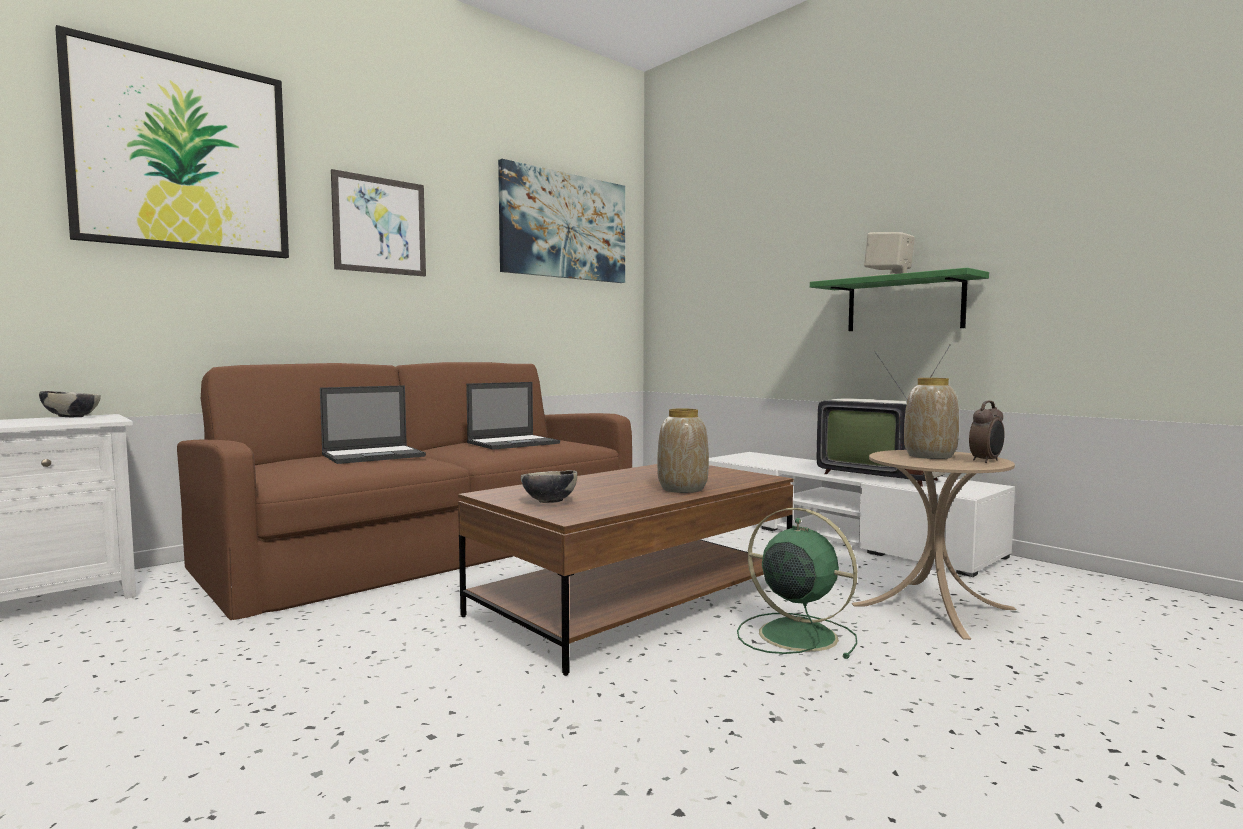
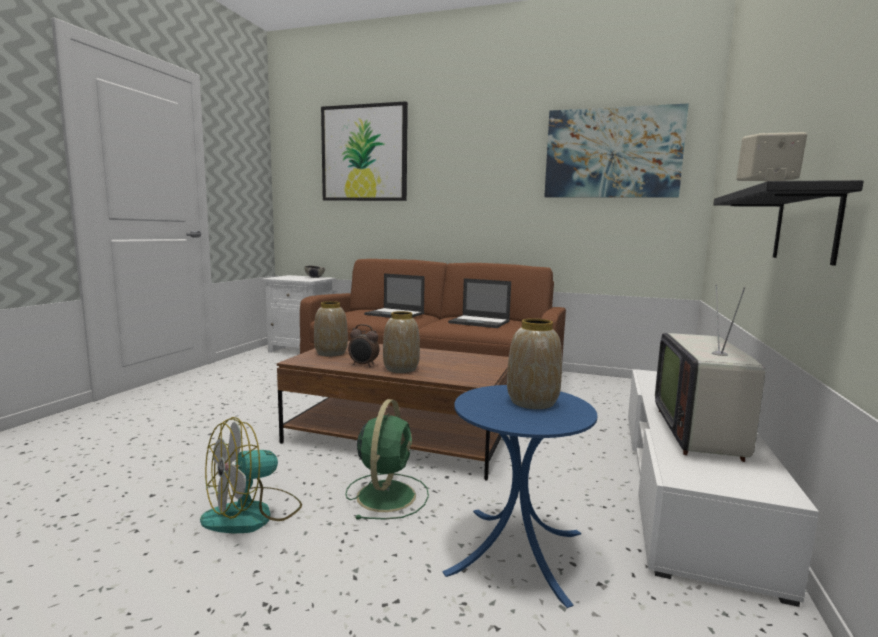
camera: 60 degrees right, 5 degrees up
picture [331,169,426,276] -> none
bowl [521,470,577,503] -> vase [314,301,348,357]
green shelf [810,268,989,331] -> black shelf [714,180,864,266]
beige side table [852,450,1016,640] -> blue side table [443,385,597,608]
alarm clock [969,401,1005,463] -> alarm clock moved to [348,324,379,367]
none -> fan [200,417,302,534]

